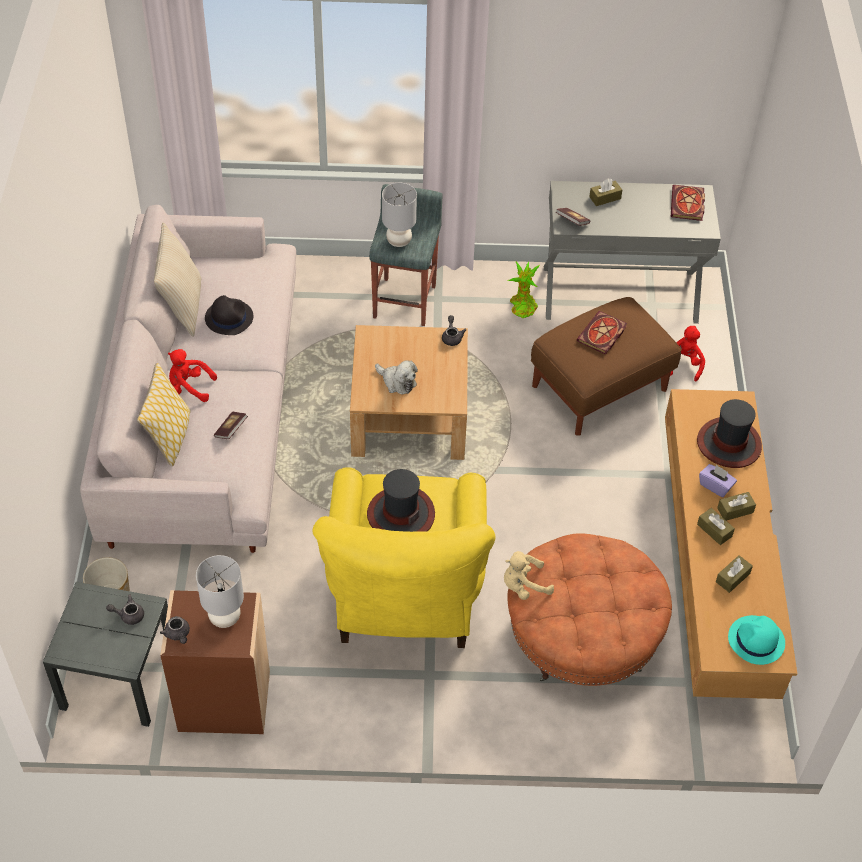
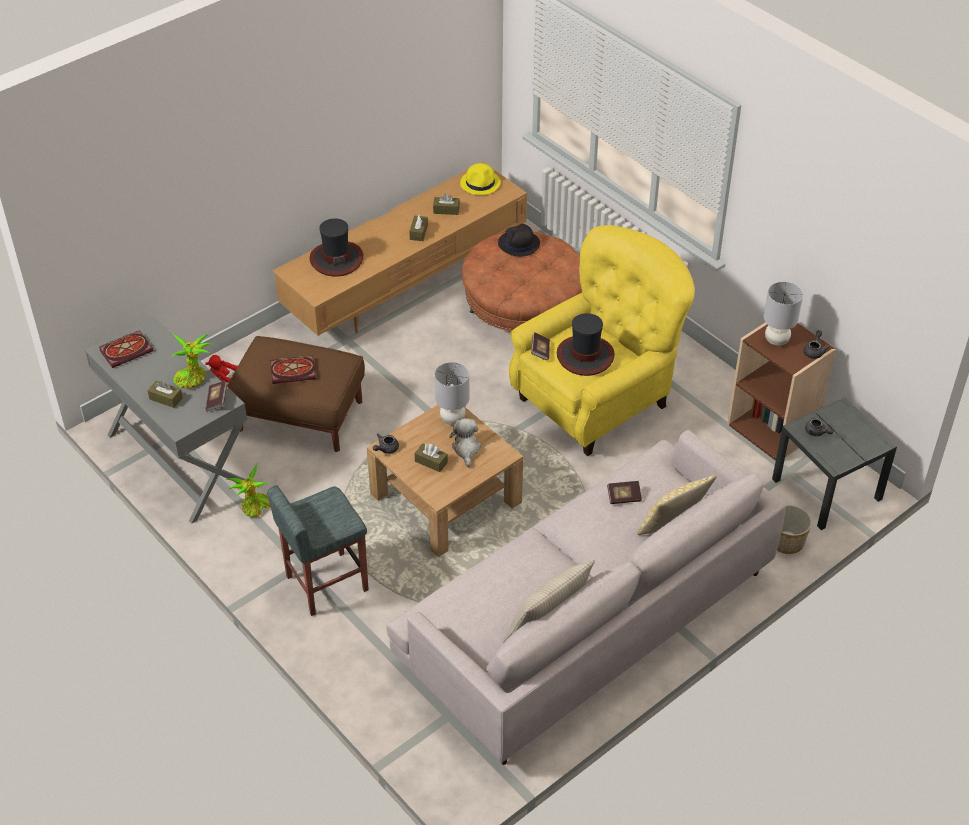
camera: 130 degrees left, 5 degrees down
red plush toy [168,349,217,402] -> none
black hat [205,295,253,335] -> black hat moved to [498,224,540,257]
grey table lamp [382,183,417,247] -> grey table lamp moved to [434,362,470,425]
beige plush toy [504,551,554,600] -> none
purple tissue box [699,464,737,497] -> none
brown tissue box [717,492,756,521] -> brown tissue box moved to [415,443,448,472]
turquoise hat [728,615,785,665] -> yellow hat [460,163,501,195]
none -> potted plant [172,333,212,389]
none -> book [531,332,550,360]

